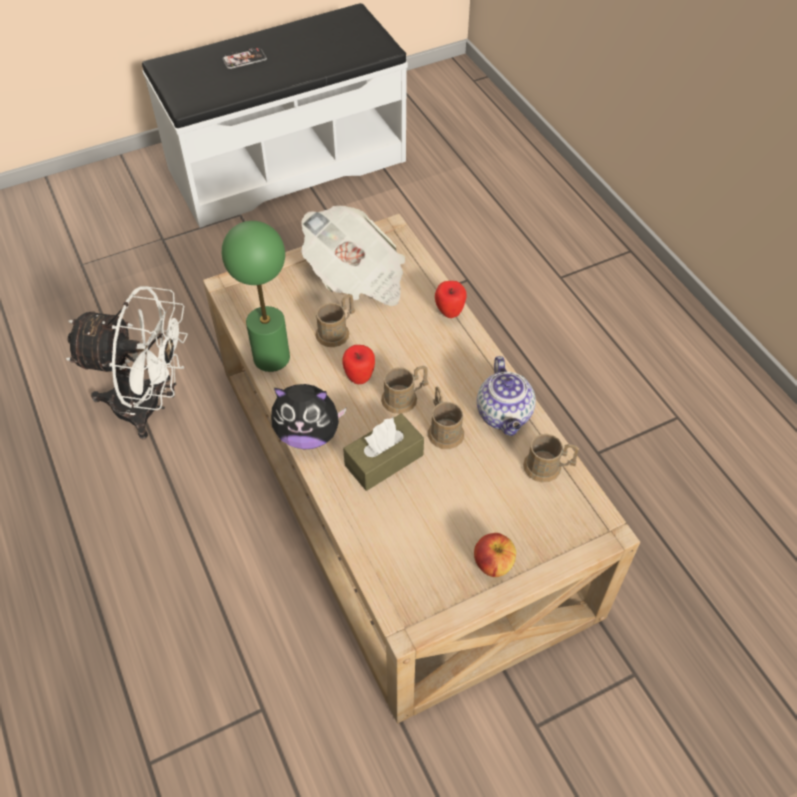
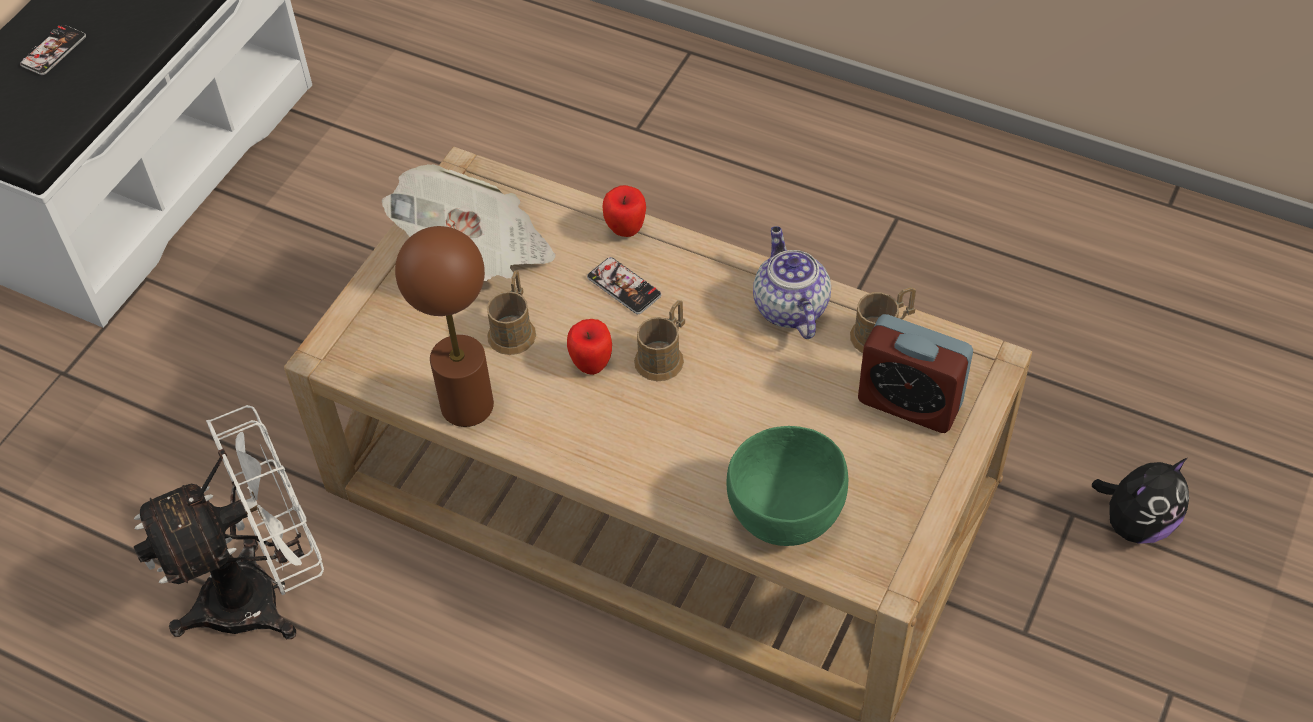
camera: 35 degrees left, 0 degrees up
green table lamp [222,221,290,372] -> brown table lamp [395,226,494,427]
plush toy [271,384,347,450] -> plush toy moved to [1092,458,1189,544]
brown tissue box [343,414,424,491] -> none
brown mug [428,386,464,449] -> none
apple [474,533,516,577] -> none
teapot [477,356,536,436] -> teapot turned 150 degrees counterclockwise [753,226,831,339]
none -> phone [587,257,662,314]
none -> green bowl [727,426,848,546]
none -> alarm clock [858,314,973,433]

